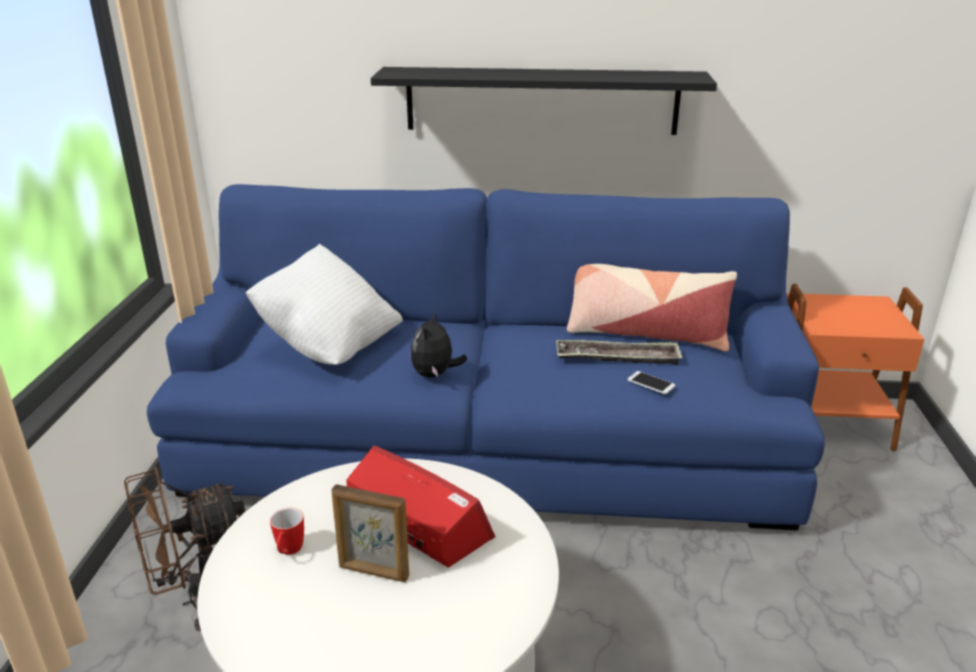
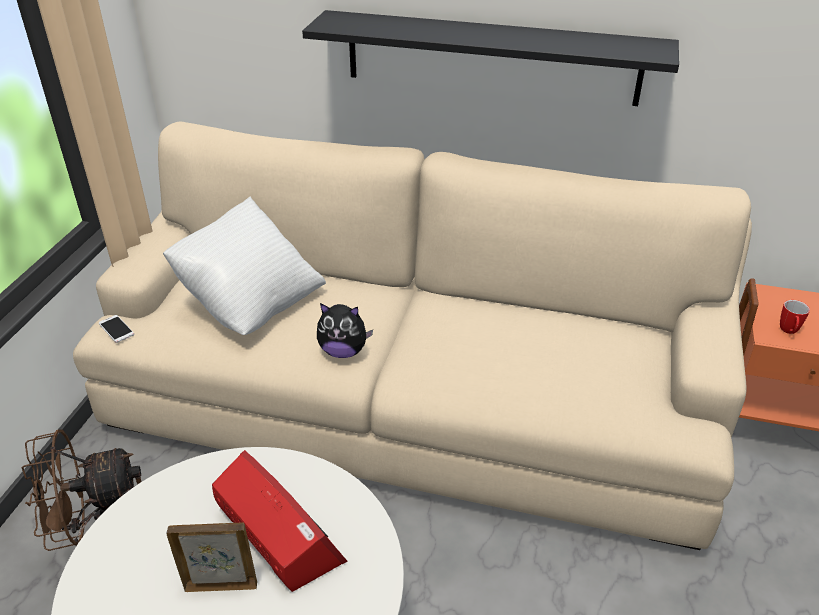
camera: 10 degrees right, 10 degrees up
blue sofa [147,184,825,531] -> beige sofa [73,122,752,550]
mug [270,508,304,555] -> mug moved to [780,300,810,334]
picture frame [331,484,409,582] -> picture frame turned 150 degrees clockwise [166,523,257,592]
plush toy [410,311,467,378] -> plush toy turned 105 degrees counterclockwise [317,303,373,358]
tray [556,340,683,365] -> none
pillow [567,264,737,352] -> none
phone [628,371,675,394] -> phone moved to [99,315,134,343]

